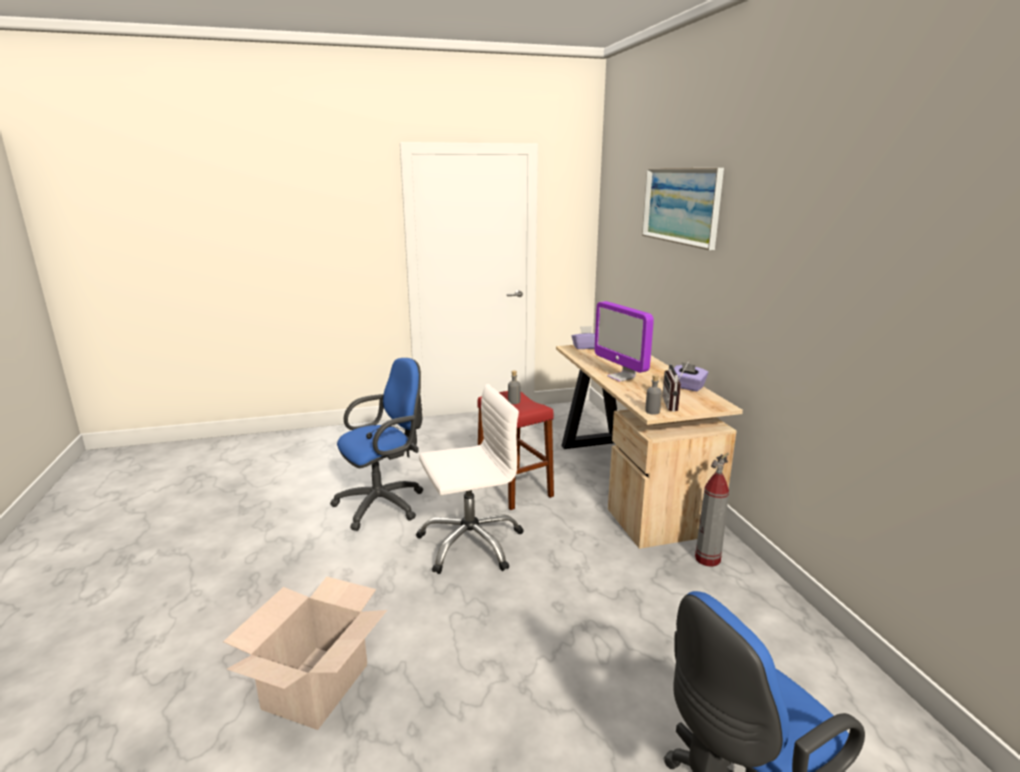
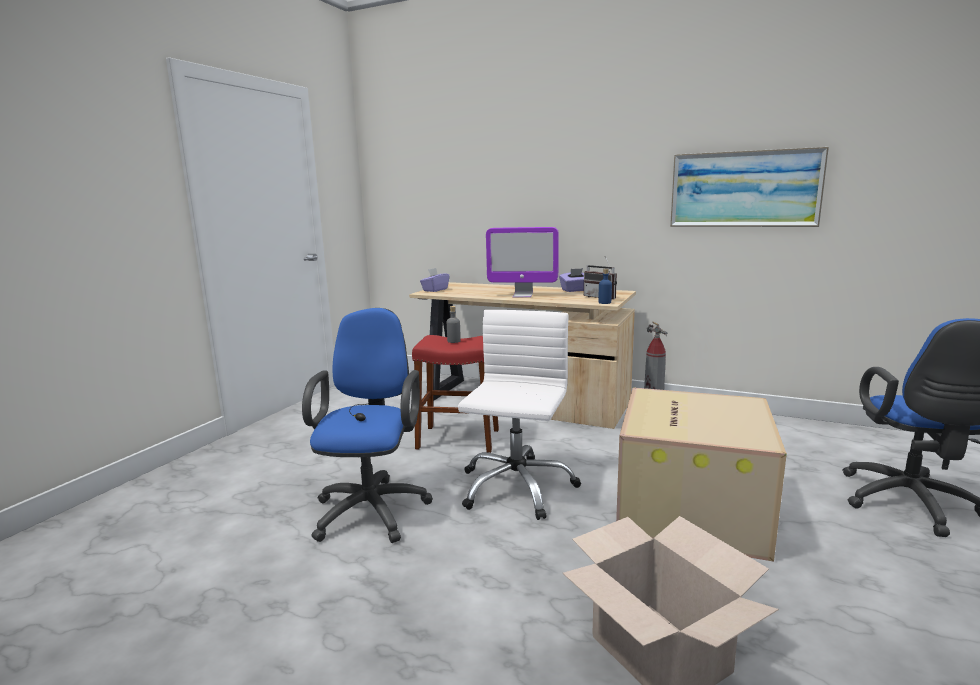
camera: 50 degrees left, 5 degrees down
picture [642,168,724,250] -> picture moved to [670,147,829,227]
grey bottle [645,374,662,415] -> blue bottle [598,269,612,304]
none -> cardboard box [616,387,787,562]

